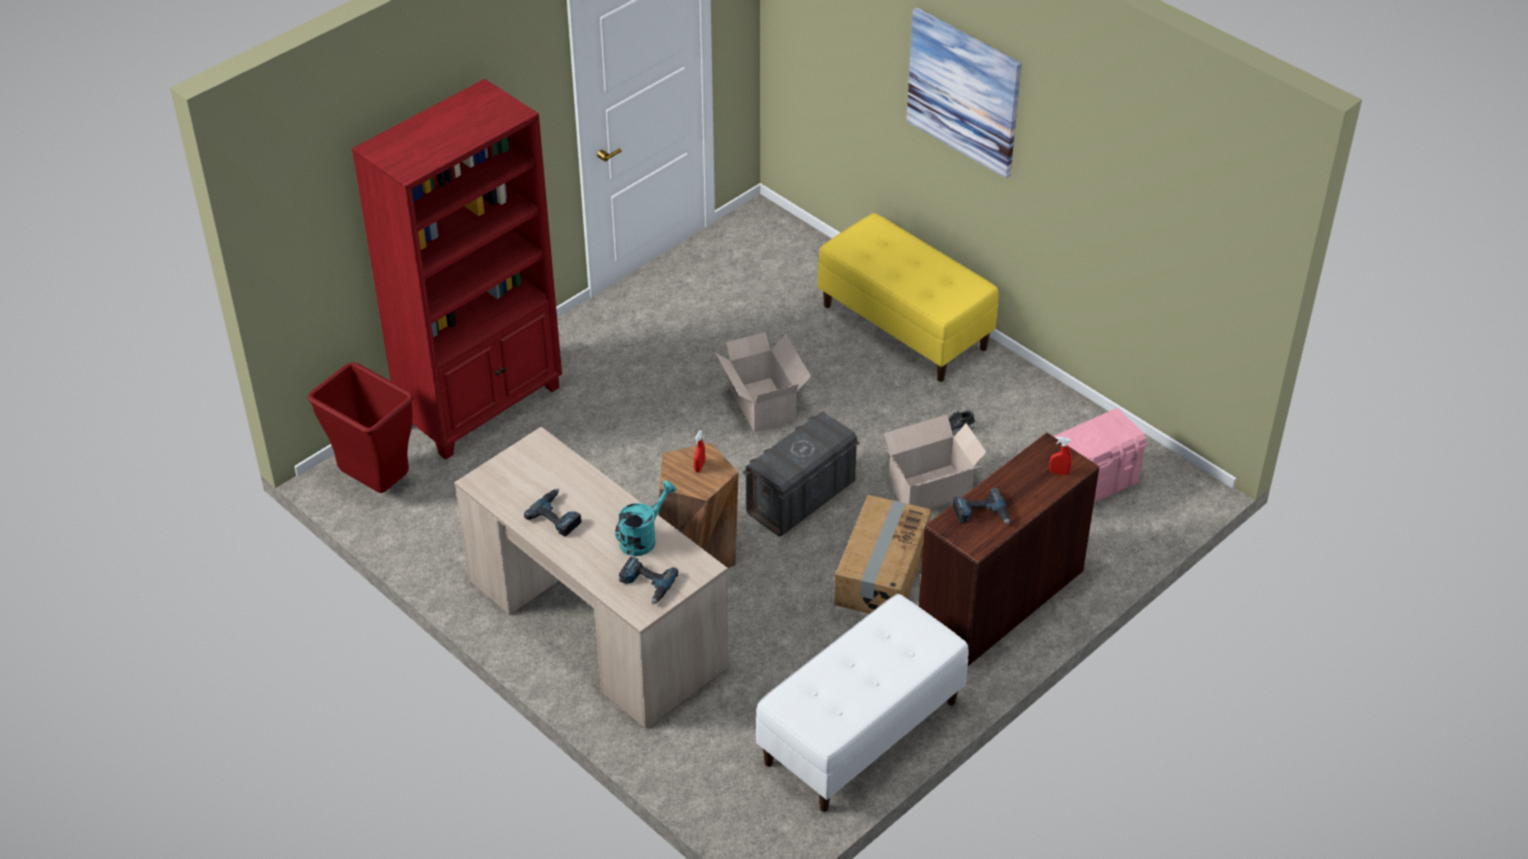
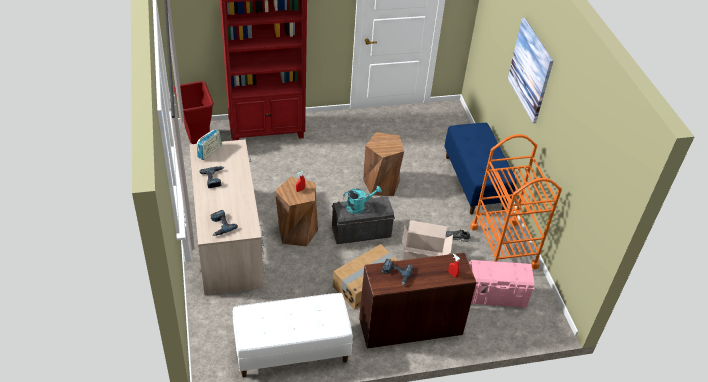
camera: 30 degrees right, 0 degrees up
turquoise watering can [615,481,676,556] -> turquoise watering can moved to [343,186,382,214]
cardboard box [715,332,811,432] -> brown stool [363,132,404,196]
yellow bench [818,213,999,382] -> blue bench [444,123,517,214]
none -> radio [197,129,222,160]
none -> orange cart [470,134,562,270]

